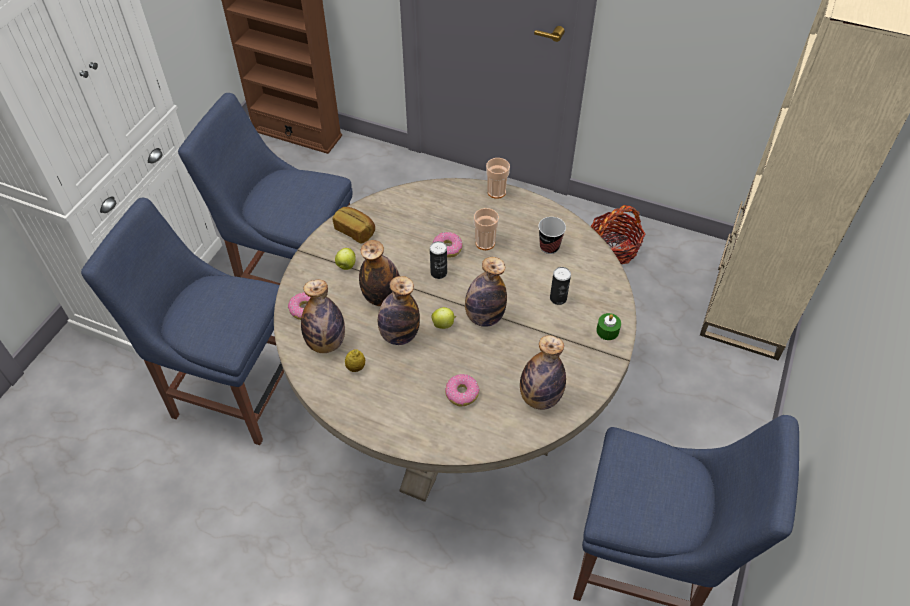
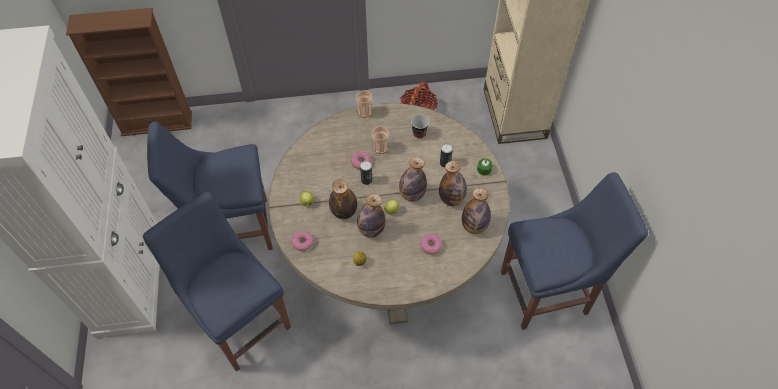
camera: 30 degrees left, 5 degrees up
blue chair [81,198,284,445] -> blue chair turned 60 degrees clockwise [143,192,291,371]
bottle [301,279,345,353] -> bottle moved to [439,161,467,206]
bread [332,207,375,244] -> none

